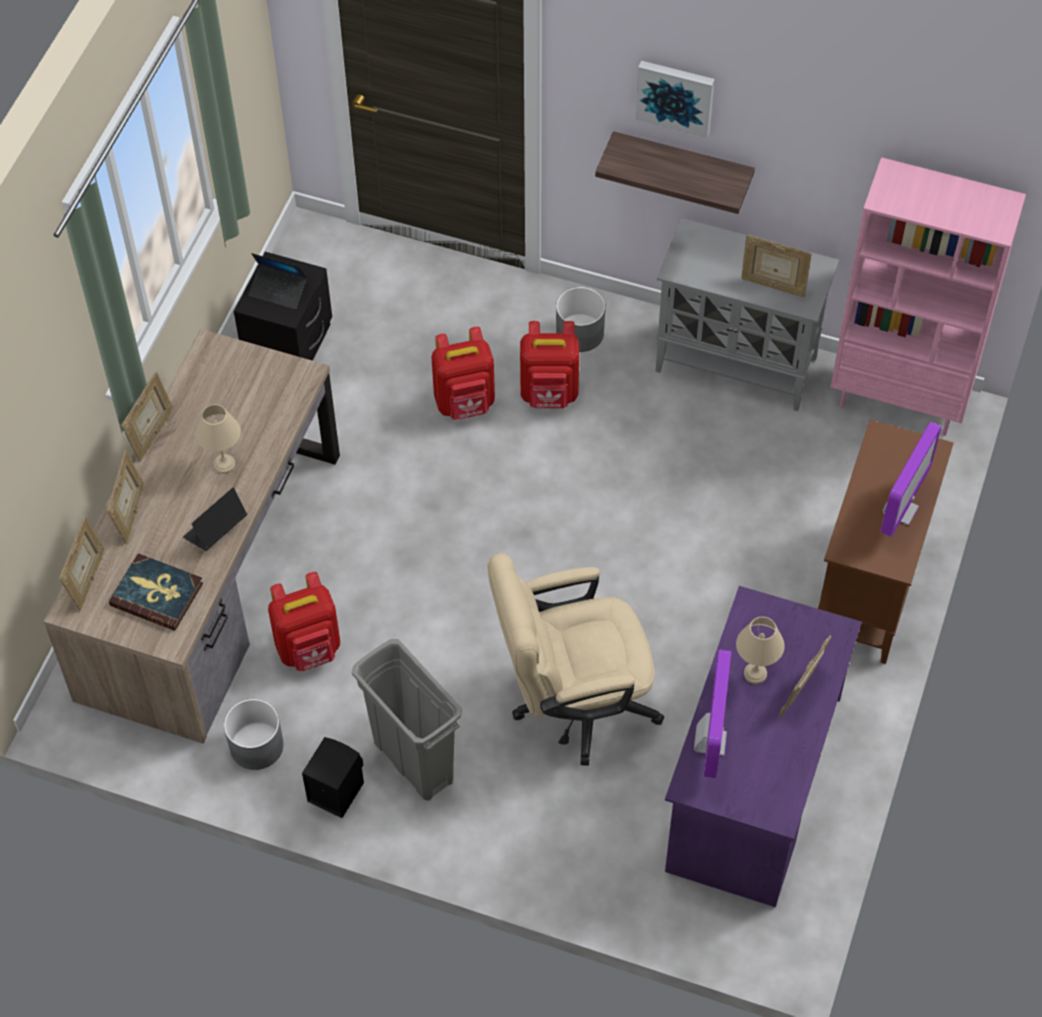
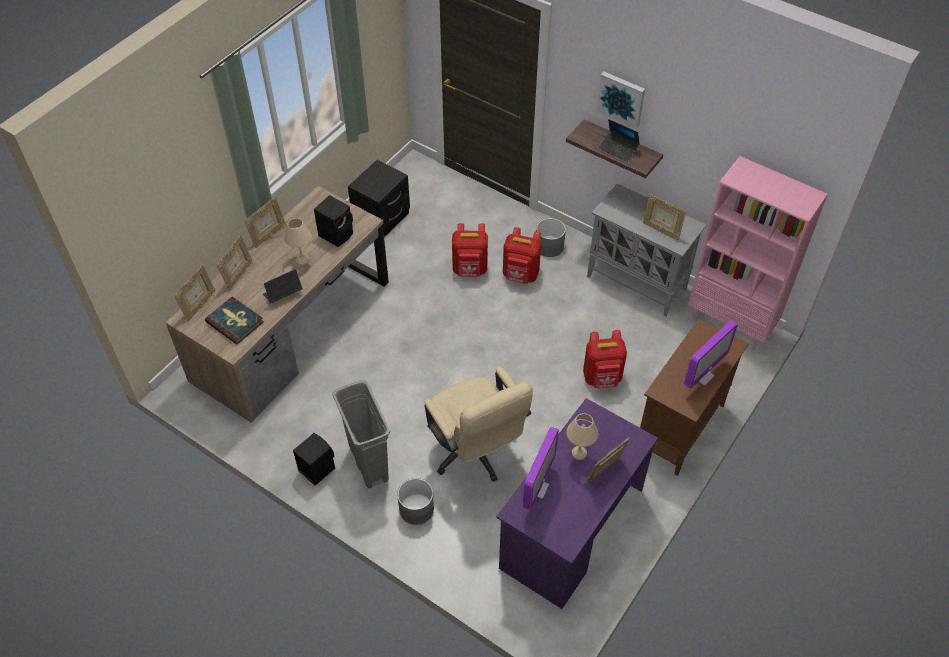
camera: 15 degrees right, 5 degrees down
grey planter [224,699,284,770] -> grey planter moved to [397,478,434,525]
laptop [248,253,307,309] -> laptop moved to [599,119,640,162]
red backpack [268,572,340,671] -> red backpack moved to [583,330,627,388]
beige office chair [488,553,664,766] -> beige office chair turned 120 degrees counterclockwise [424,366,533,482]
none -> black speaker [314,195,353,247]

